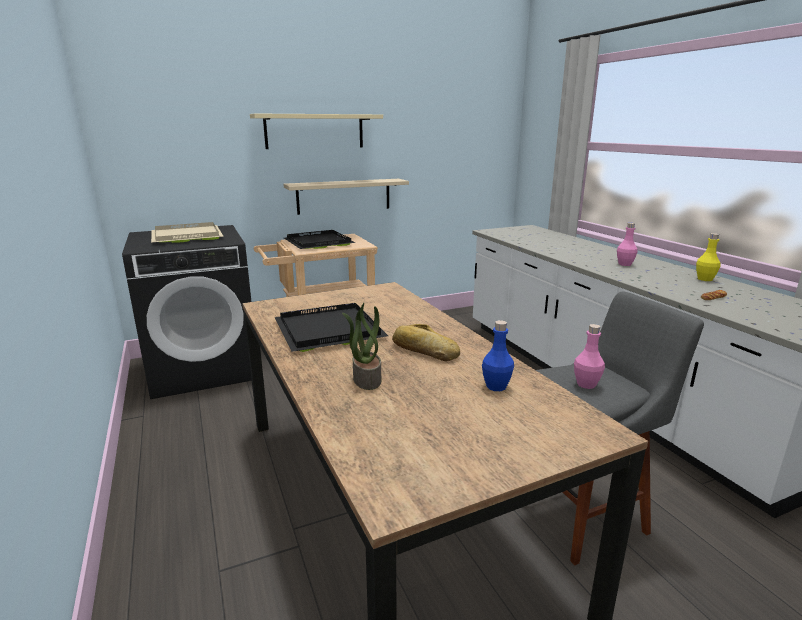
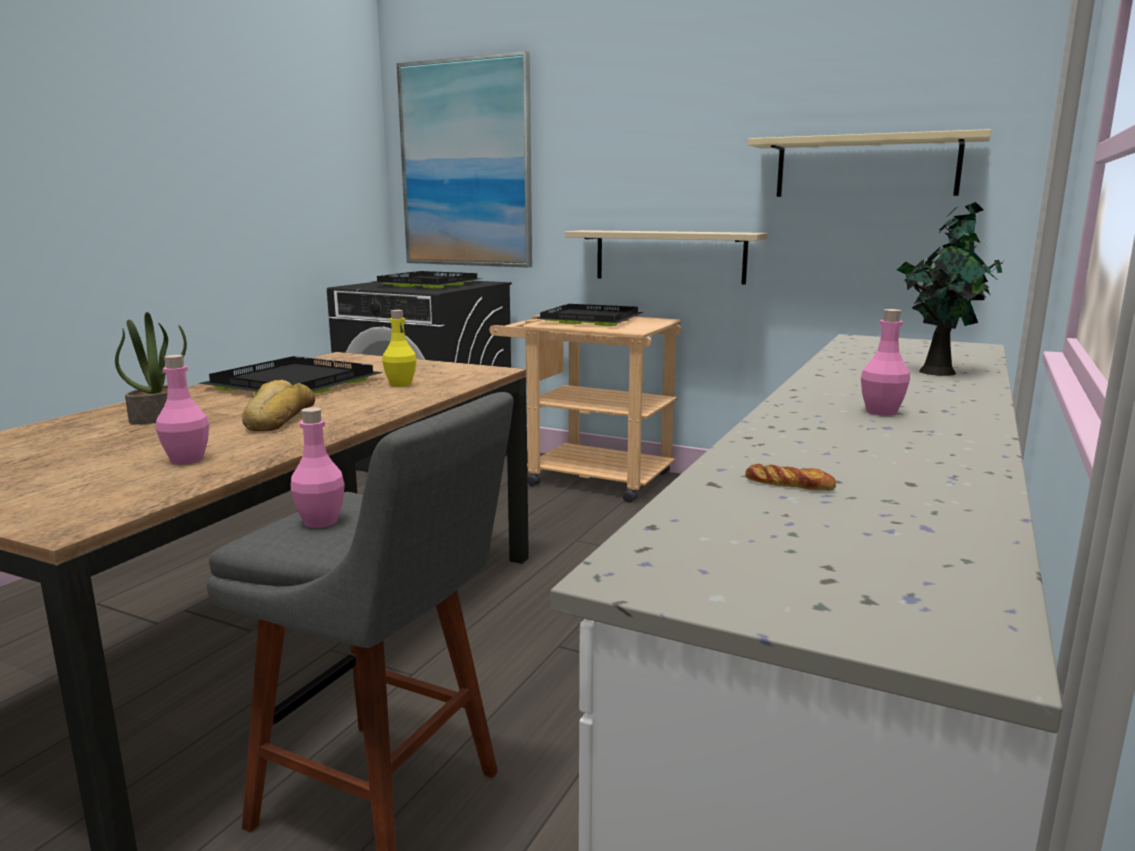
camera: 50 degrees right, 5 degrees down
beige tray [151,222,224,243] -> black tray [373,271,483,289]
beige shelf [250,114,383,149] -> beige shelf moved to [748,129,991,197]
blue bottle [482,320,514,391] -> pink bottle [156,355,209,465]
yellow bottle [696,233,720,281] -> yellow bottle moved to [382,310,417,387]
none -> picture [397,51,532,268]
none -> potted plant [897,202,1005,376]

